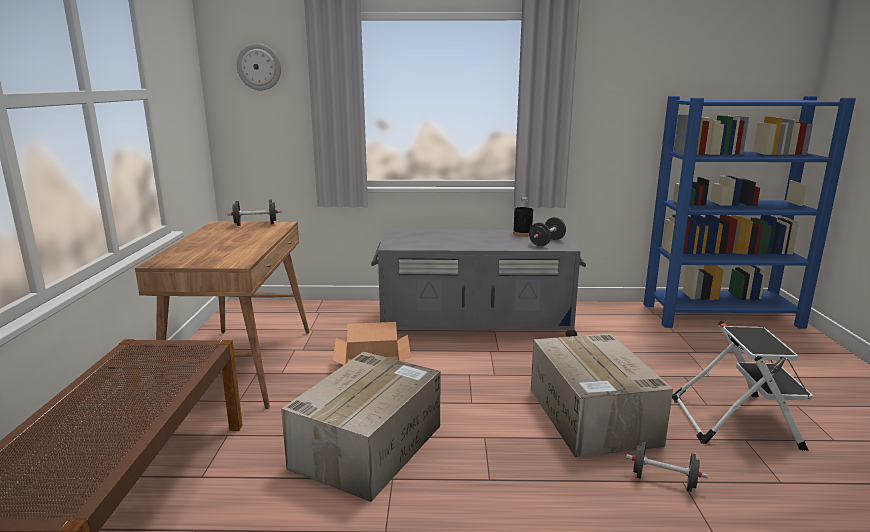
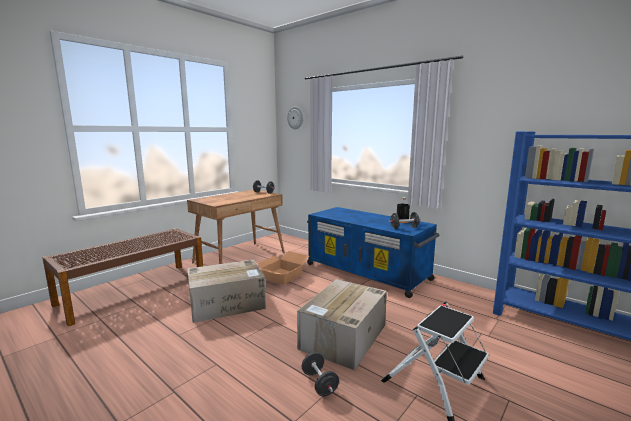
camera: 40 degrees right, 5 degrees down
grey cabinet [371,229,586,337] -> blue cabinet [307,207,440,298]

